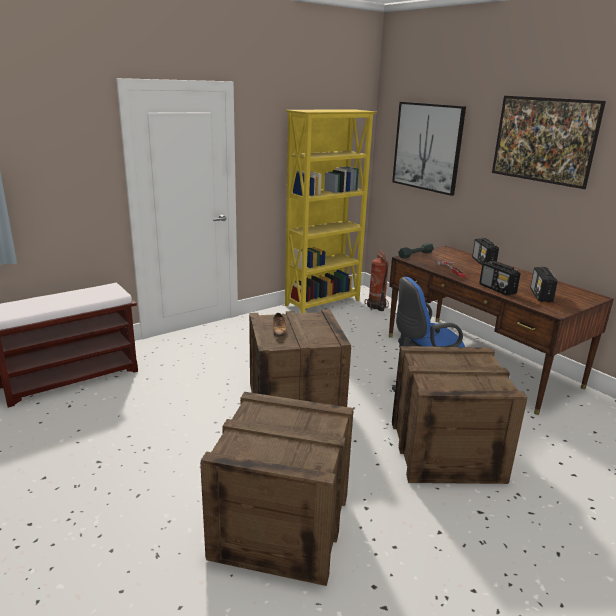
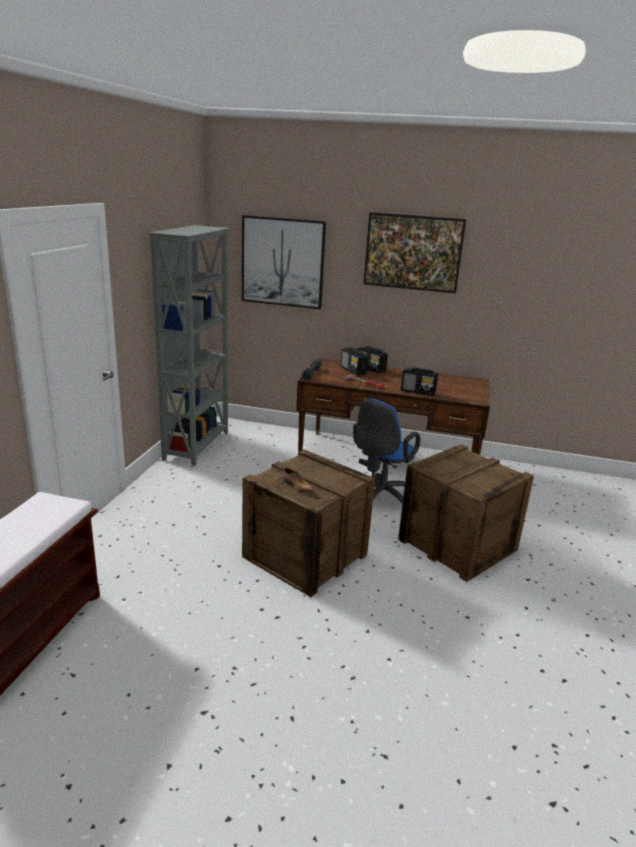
camera: 40 degrees left, 0 degrees up
crate [200,392,354,586] -> none
yellow bookcase [285,109,377,313] -> grey bookcase [148,225,231,466]
fire extinguisher [365,250,389,311] -> none
radio [530,266,558,303] -> radio moved to [341,347,368,375]

